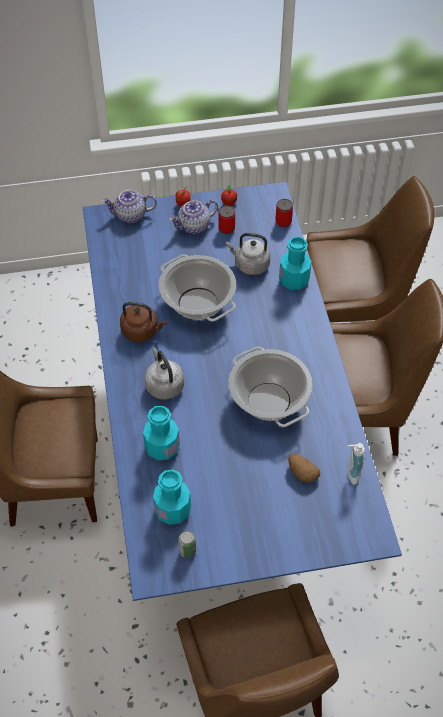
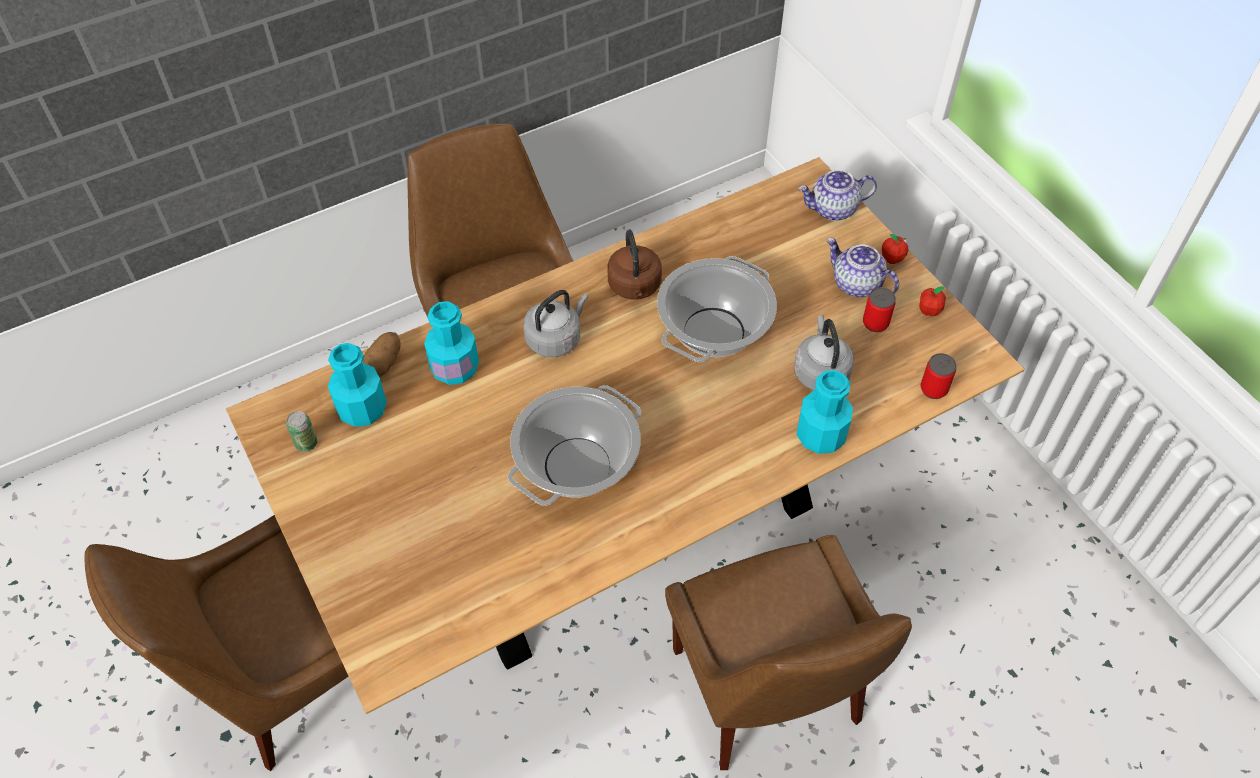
camera: 70 degrees right, 0 degrees up
blue dining table [83,182,402,601] -> brown dining table [226,157,1024,714]
teapot [102,190,157,223] -> teapot turned 75 degrees counterclockwise [798,170,877,221]
potato [288,453,320,483] -> potato moved to [363,332,401,377]
brown chair [306,176,434,323] -> none
soap dispenser [348,443,365,484] -> none

